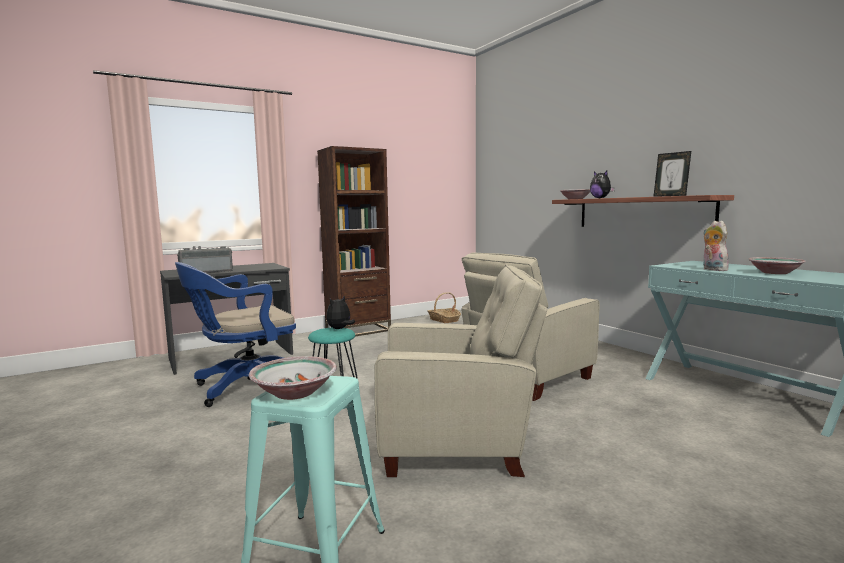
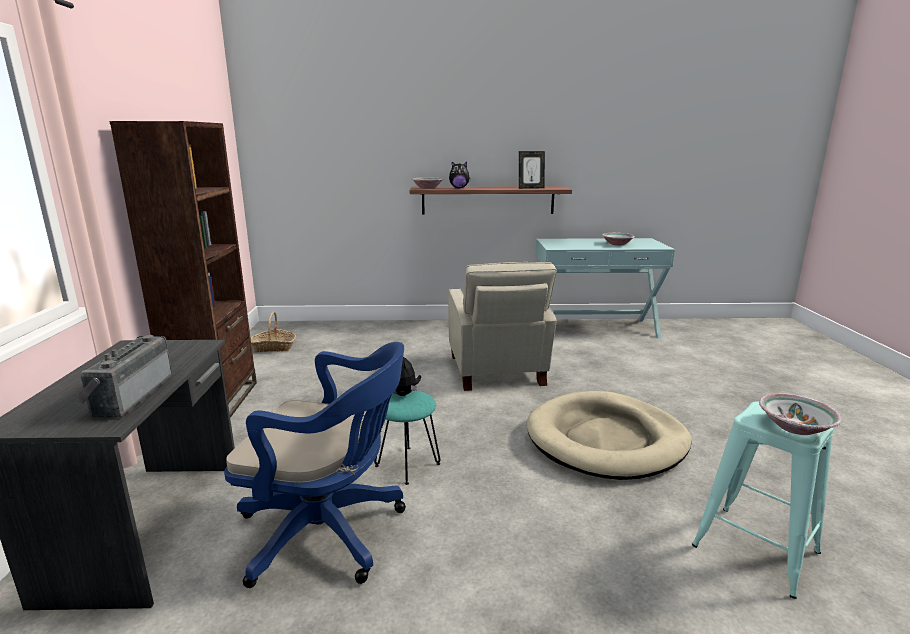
camera: 60 degrees left, 10 degrees up
blue office chair [175,262,296,407] -> blue office chair turned 75 degrees counterclockwise [224,342,406,588]
beige armchair [374,264,547,477] -> beige dog bed [527,391,692,480]
plush toy [703,220,729,271] -> none

